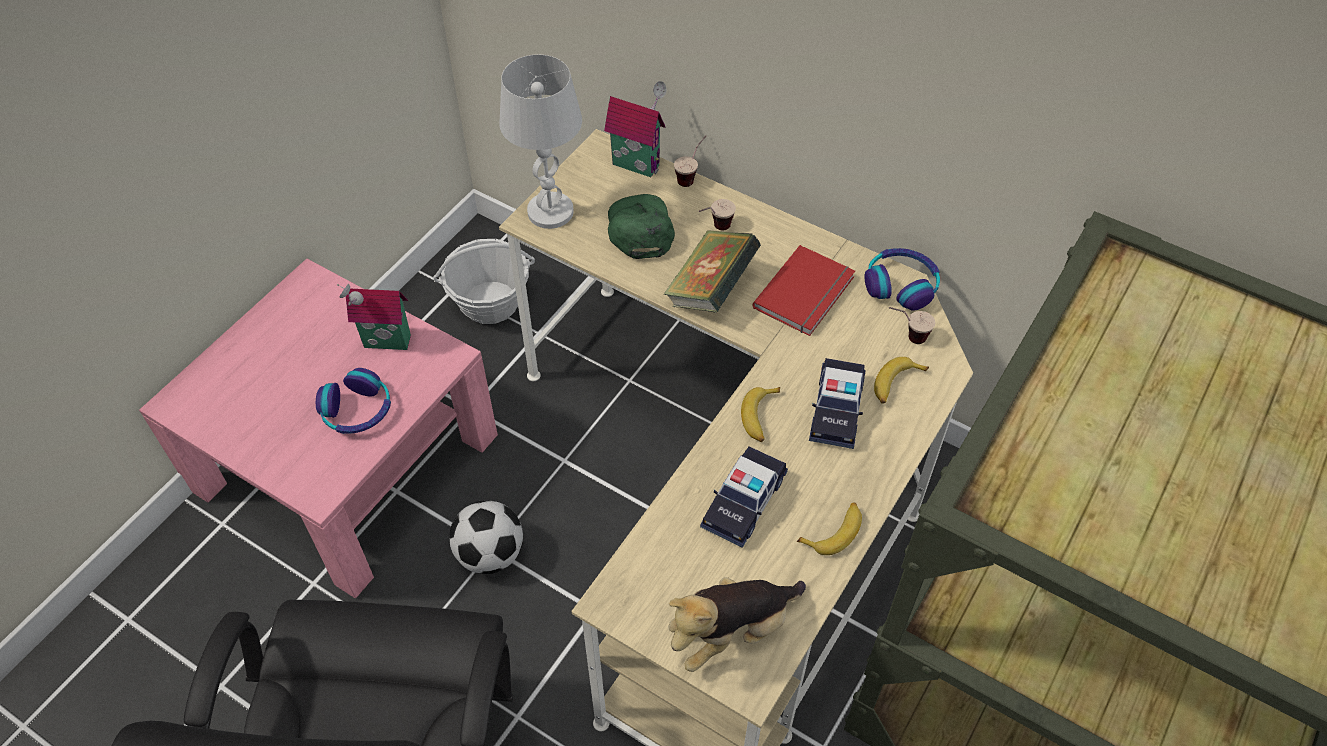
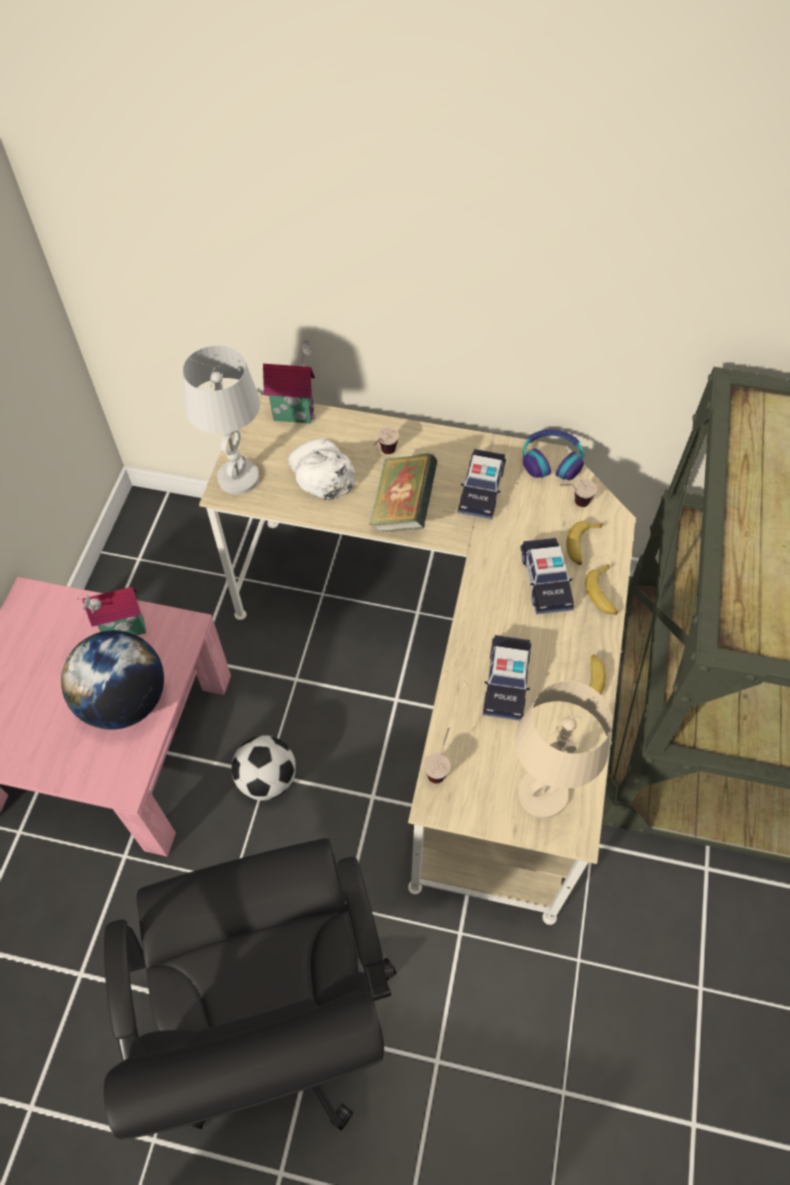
camera: 20 degrees left, 5 degrees up
headphones [316,368,391,434] -> globe [61,630,164,730]
basket [433,239,535,324] -> none
green cap [608,194,675,259] -> white cap [288,439,355,500]
plush toy [669,577,806,672] -> beige table lamp [515,681,612,818]
cup [674,135,706,187] -> cup moved to [424,727,451,783]
banana [741,387,780,442] -> banana moved to [585,565,618,615]
red book [753,245,855,336] -> toy car [457,449,506,519]

